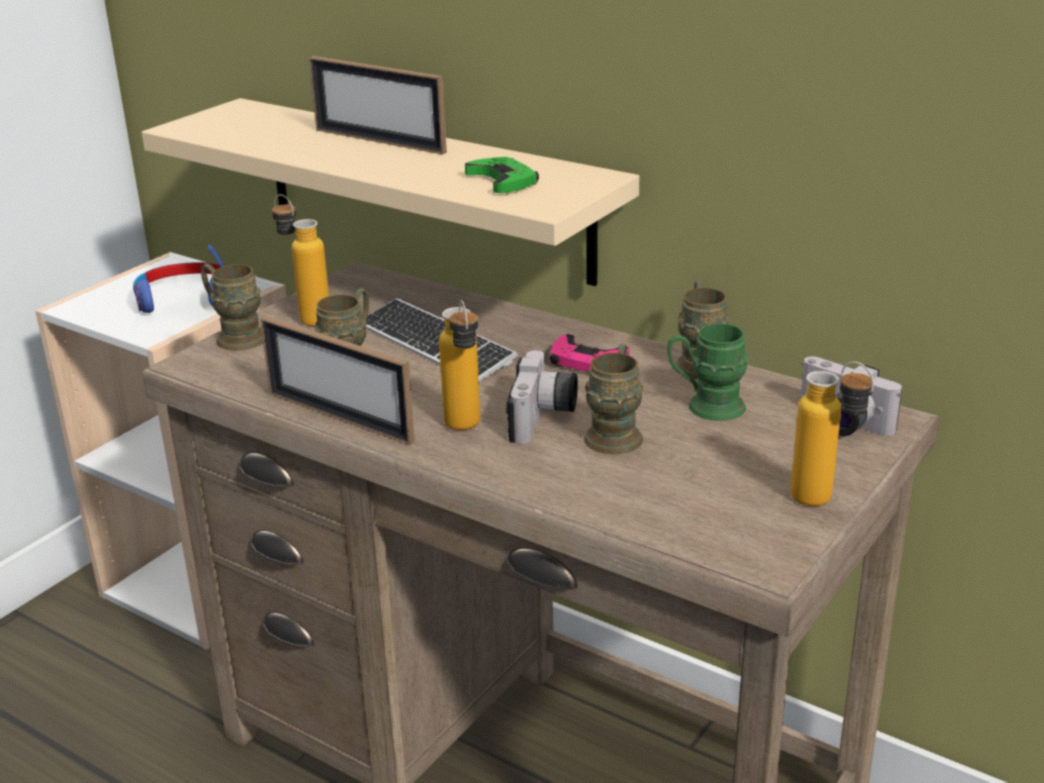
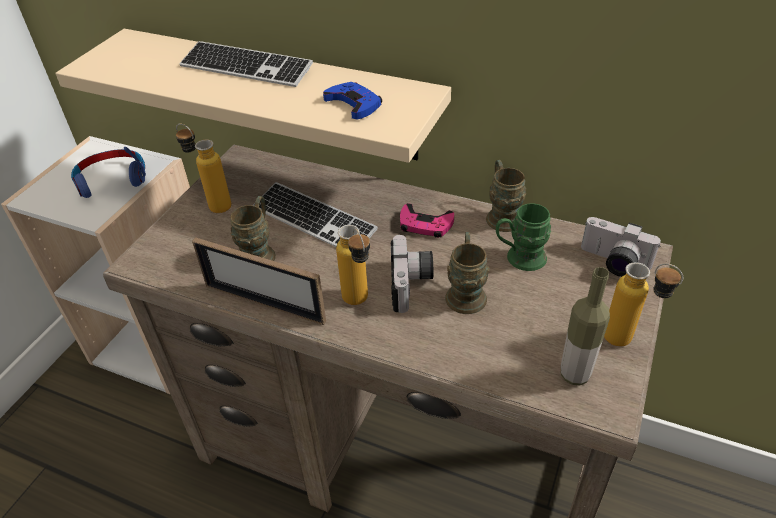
camera: 10 degrees left, 15 degrees up
brown mug [201,264,263,351] -> none
picture frame [309,56,447,155] -> keyboard [179,41,313,87]
green game controller [465,157,539,193] -> blue game controller [323,82,382,120]
none -> bottle [561,267,610,386]

